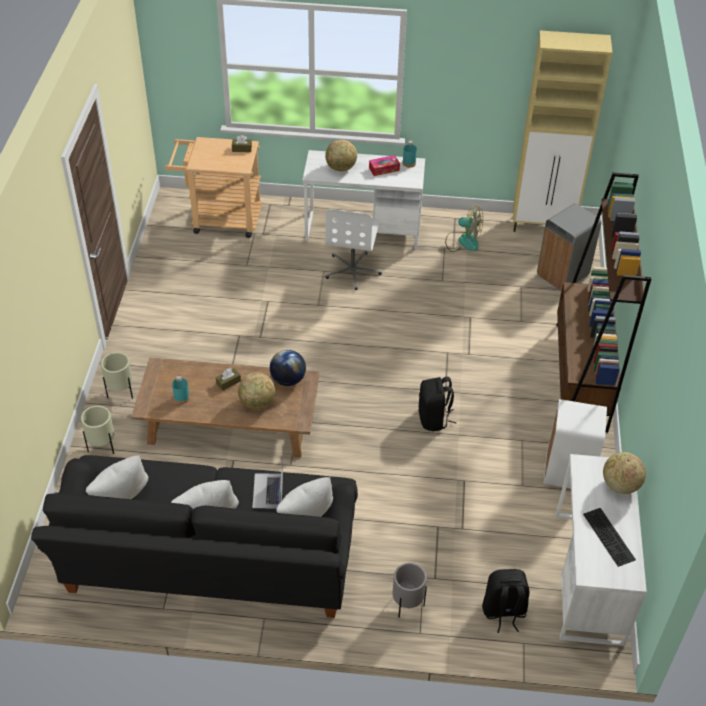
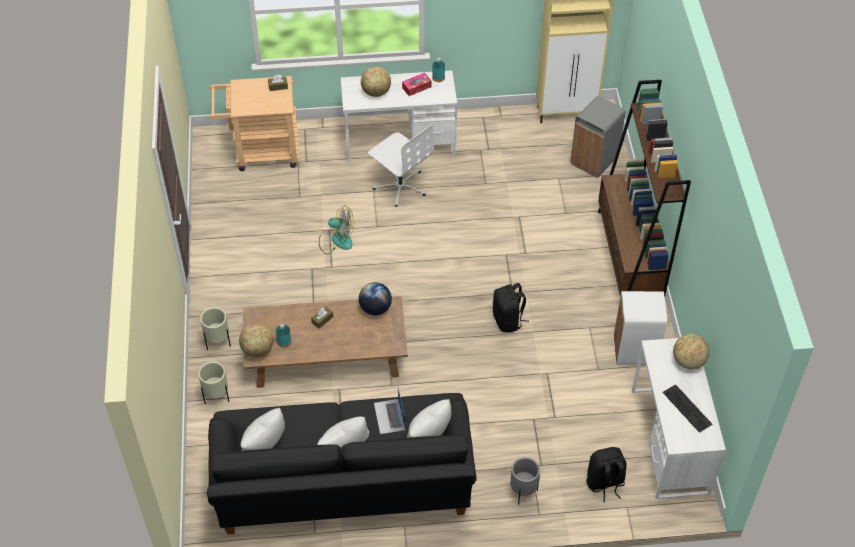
camera: 10 degrees left, 5 degrees up
globe [238,372,275,409] -> globe moved to [239,323,273,357]
white office chair [325,209,382,290] -> white office chair turned 45 degrees counterclockwise [368,125,434,207]
fan [445,206,483,252] -> fan moved to [319,206,353,254]

